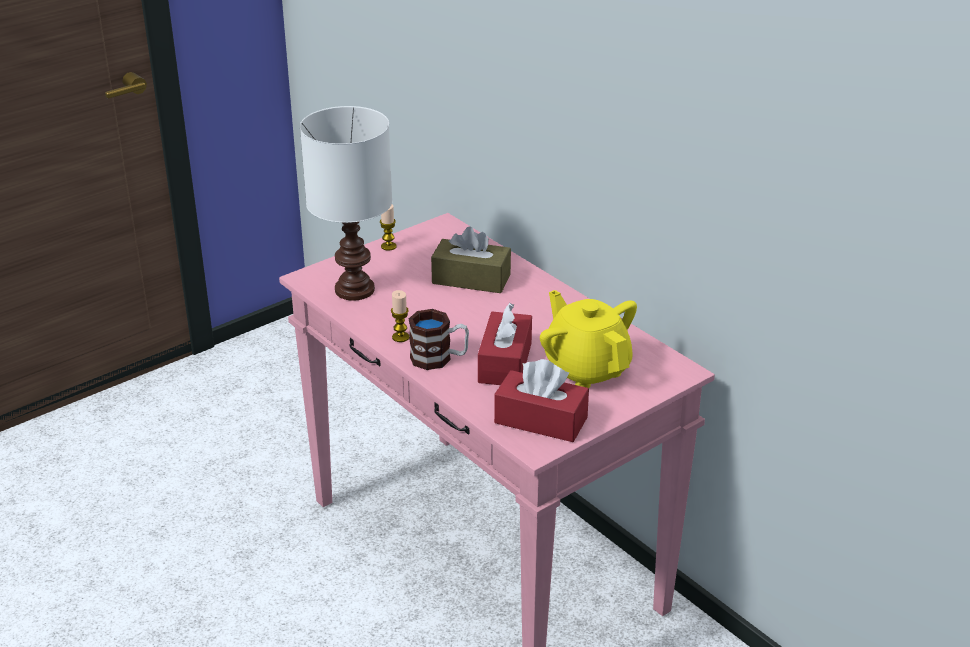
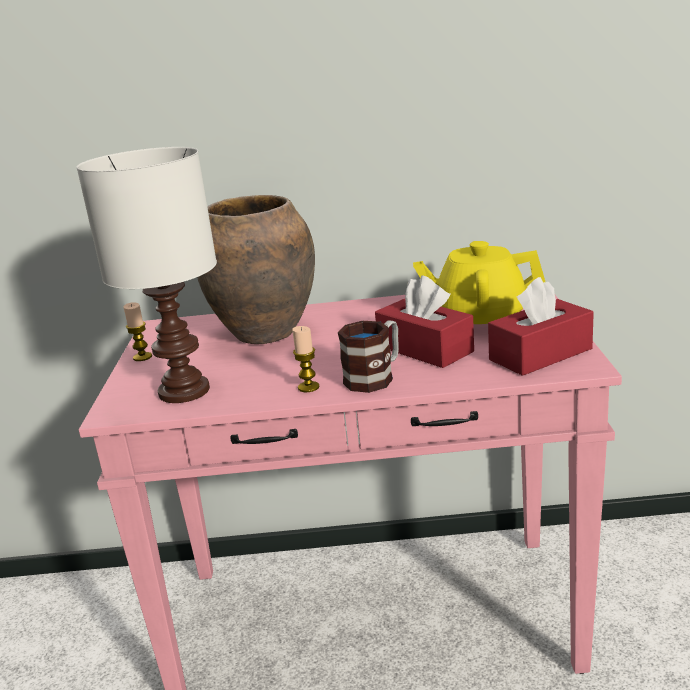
camera: 50 degrees left, 10 degrees down
brown tissue box [431,226,511,293] -> brown vase [197,195,315,344]

